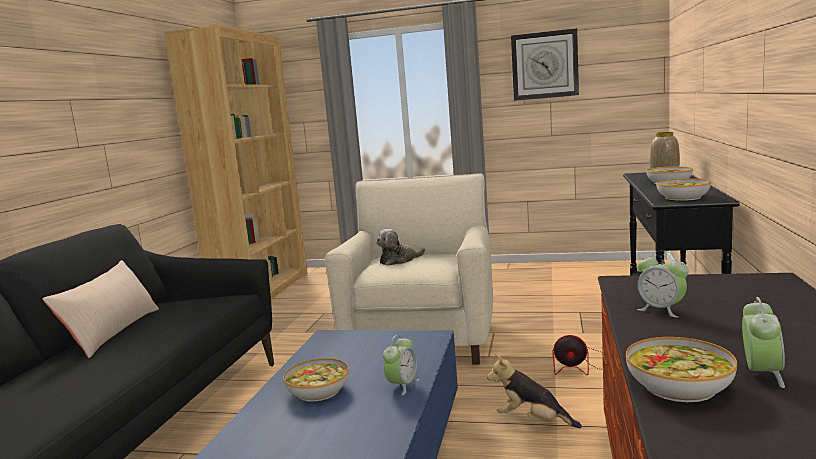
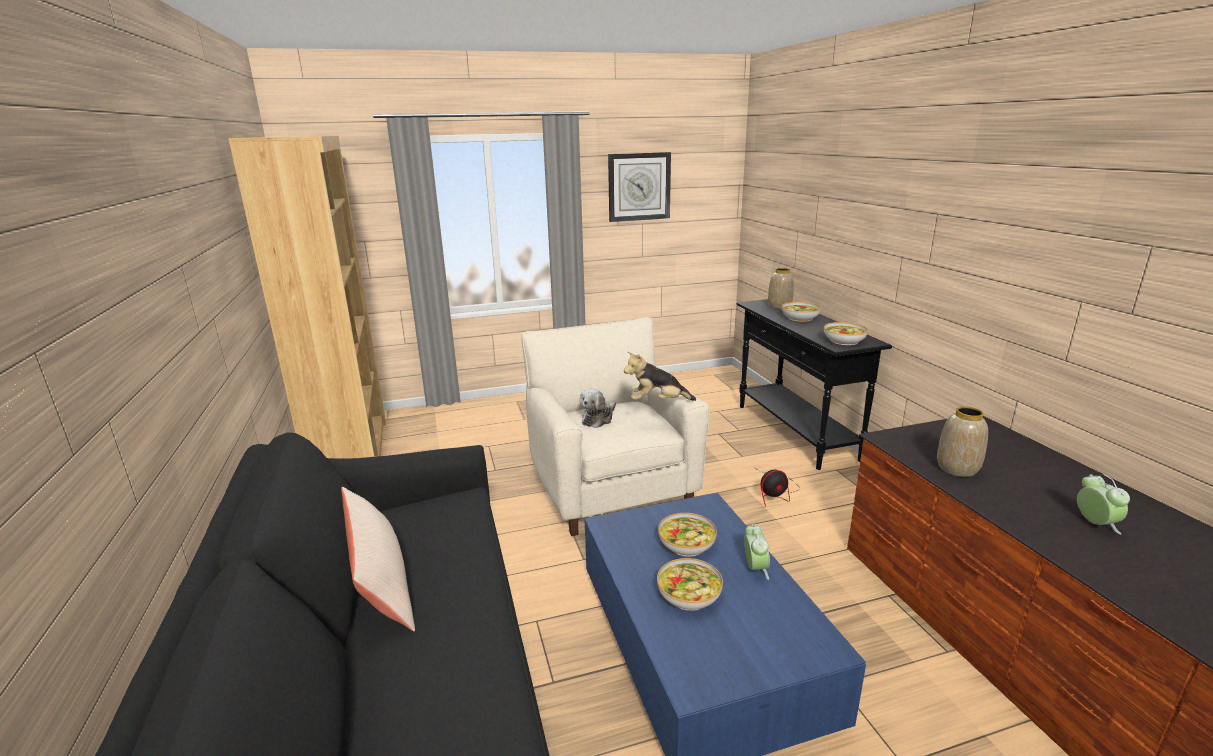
camera: 30 degrees left, 10 degrees up
plush toy [487,354,582,428] -> plush toy moved to [624,351,696,401]
bowl [626,337,737,402] -> bowl moved to [658,513,717,557]
alarm clock [637,251,689,318] -> vase [937,406,988,477]

